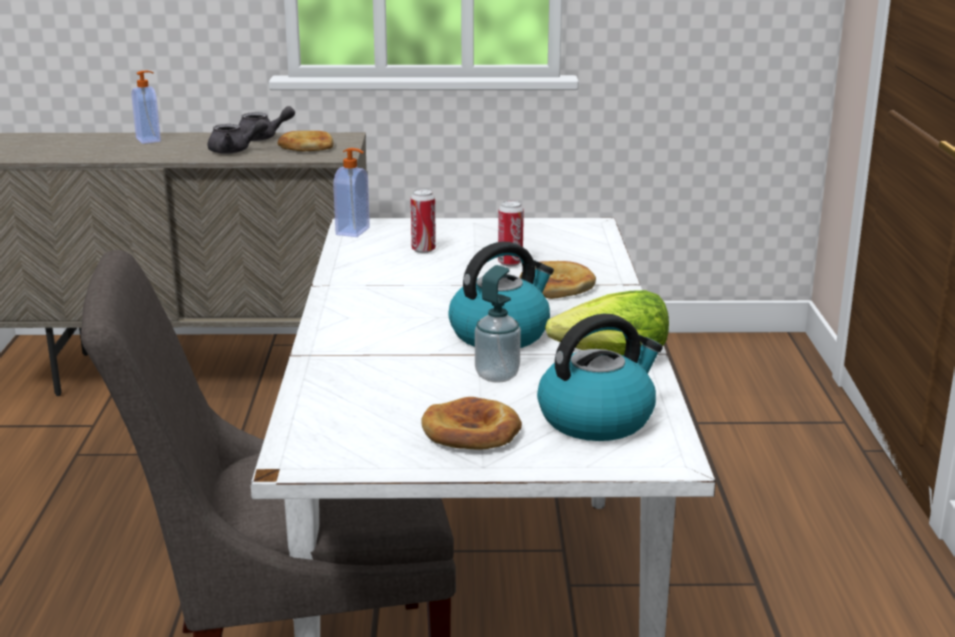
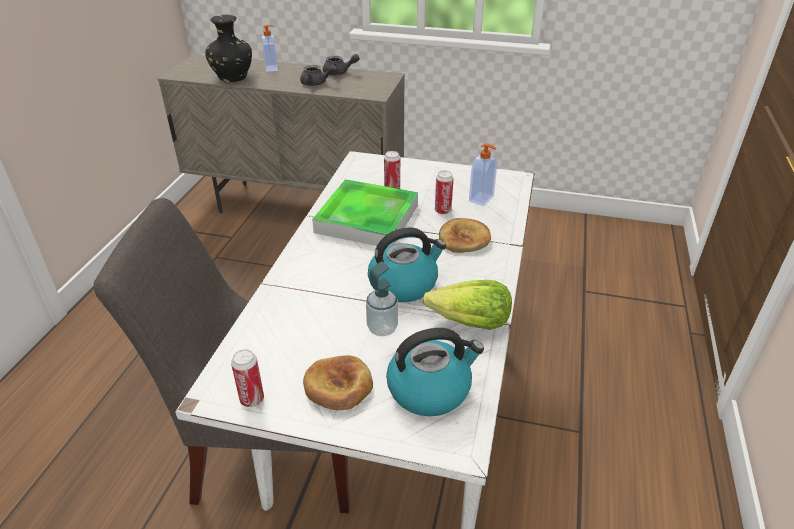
camera: 15 degrees right, 15 degrees up
bread [277,131,334,151] -> none
soap dispenser [333,148,370,237] -> soap dispenser moved to [469,143,497,206]
none -> black vase [205,15,252,82]
none -> can [231,349,264,407]
none -> tray [312,179,418,246]

